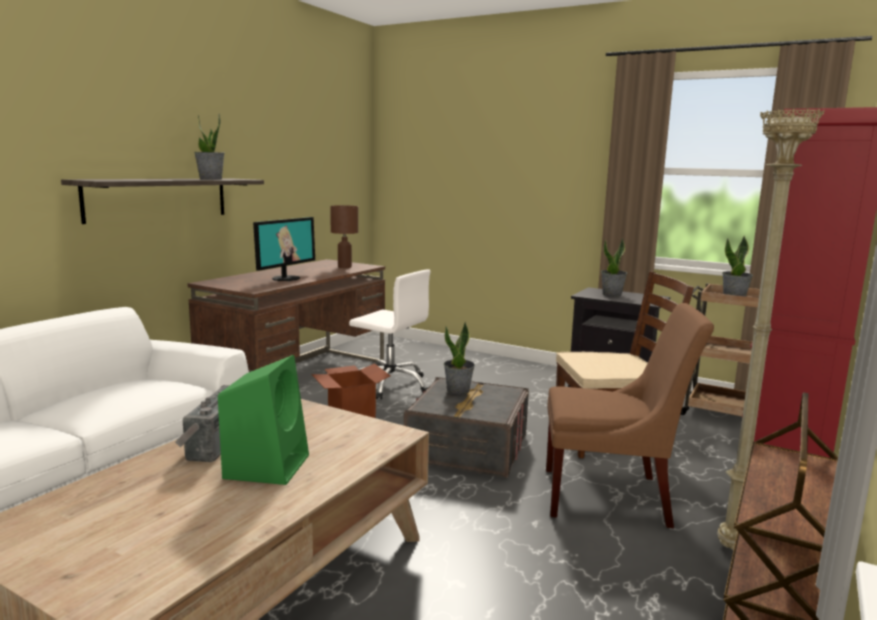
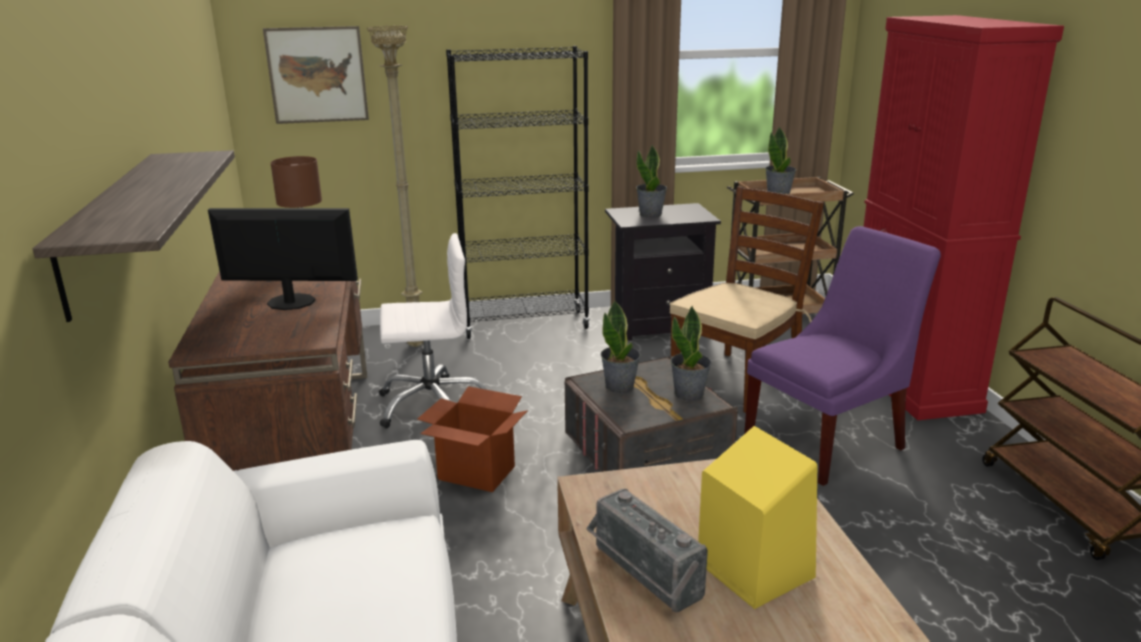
camera: 40 degrees left, 10 degrees up
potted plant [194,113,224,180] -> potted plant moved to [670,305,711,401]
green speaker [218,355,309,485] -> yellow speaker [698,426,817,609]
monitor [253,217,315,281] -> monitor turned 75 degrees counterclockwise [208,208,358,310]
brown chair [546,303,714,528] -> purple chair [744,226,941,486]
beige floor lamp [717,109,825,550] -> beige floor lamp moved to [367,25,424,347]
none -> picture [263,26,369,124]
none -> black bookcase [446,46,590,339]

